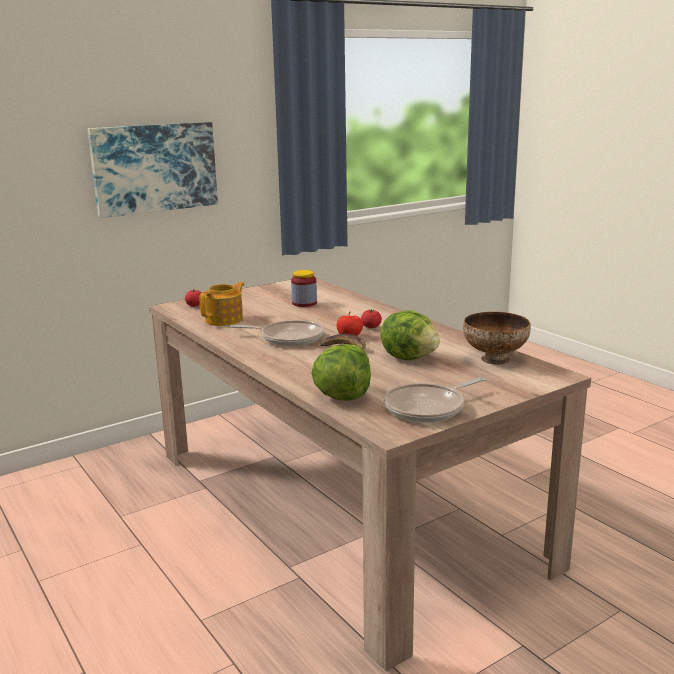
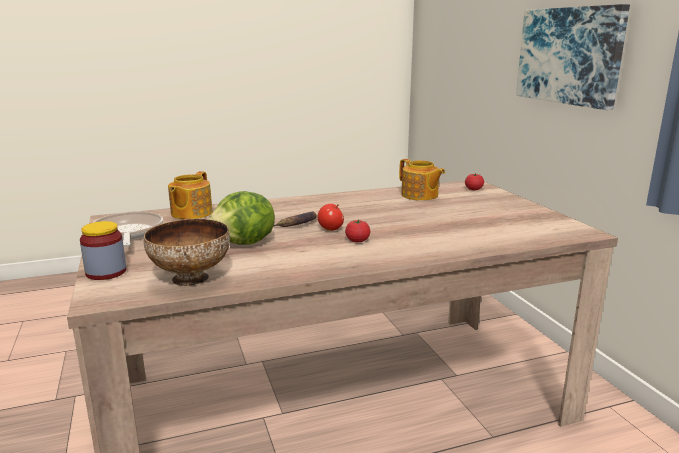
camera: 105 degrees right, 0 degrees up
frying pan [230,320,324,346] -> none
jar [291,270,317,307] -> jar moved to [80,221,126,280]
lettuce [311,344,371,401] -> teapot [168,171,213,219]

